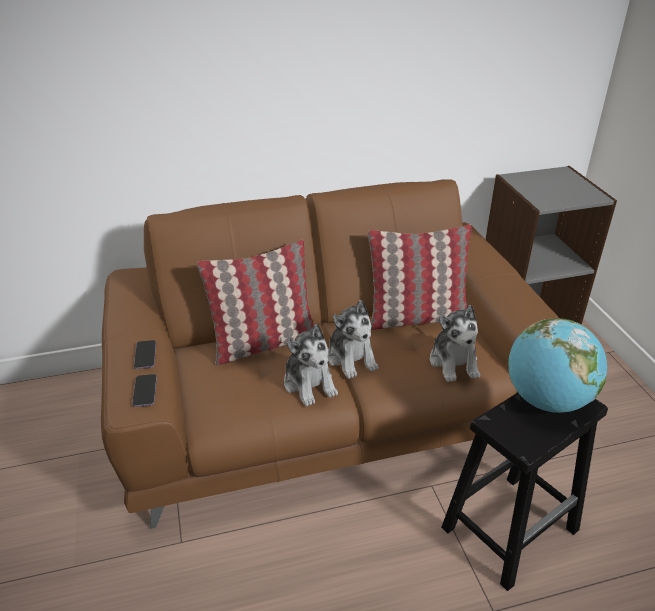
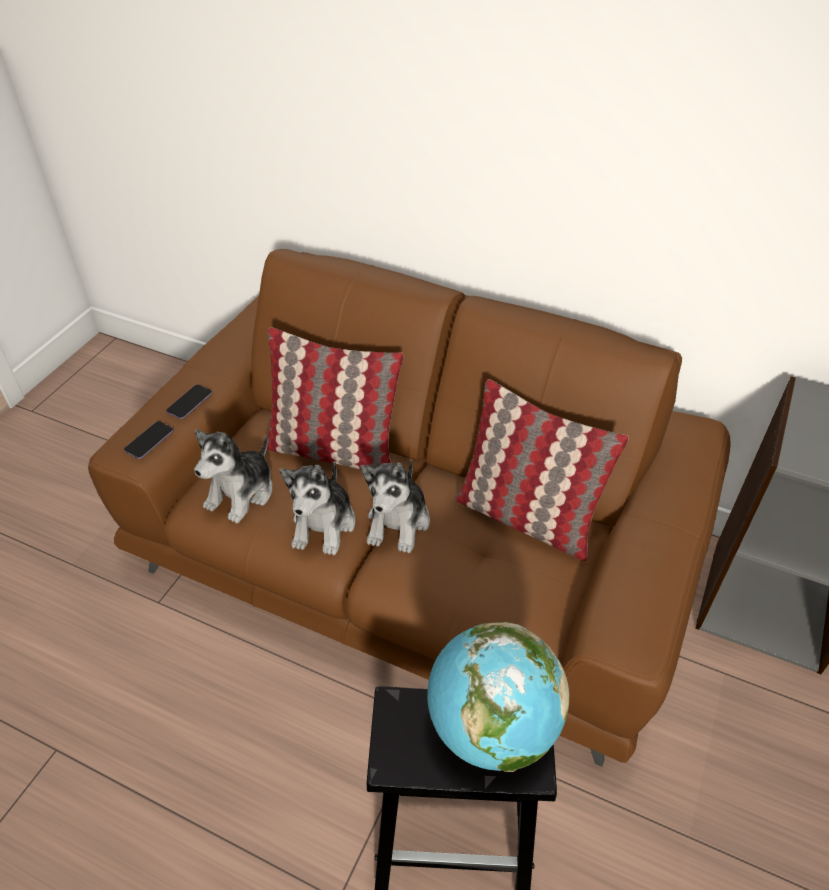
camera: 40 degrees right, 10 degrees up
plush toy [430,305,480,382] -> plush toy moved to [194,429,273,523]

